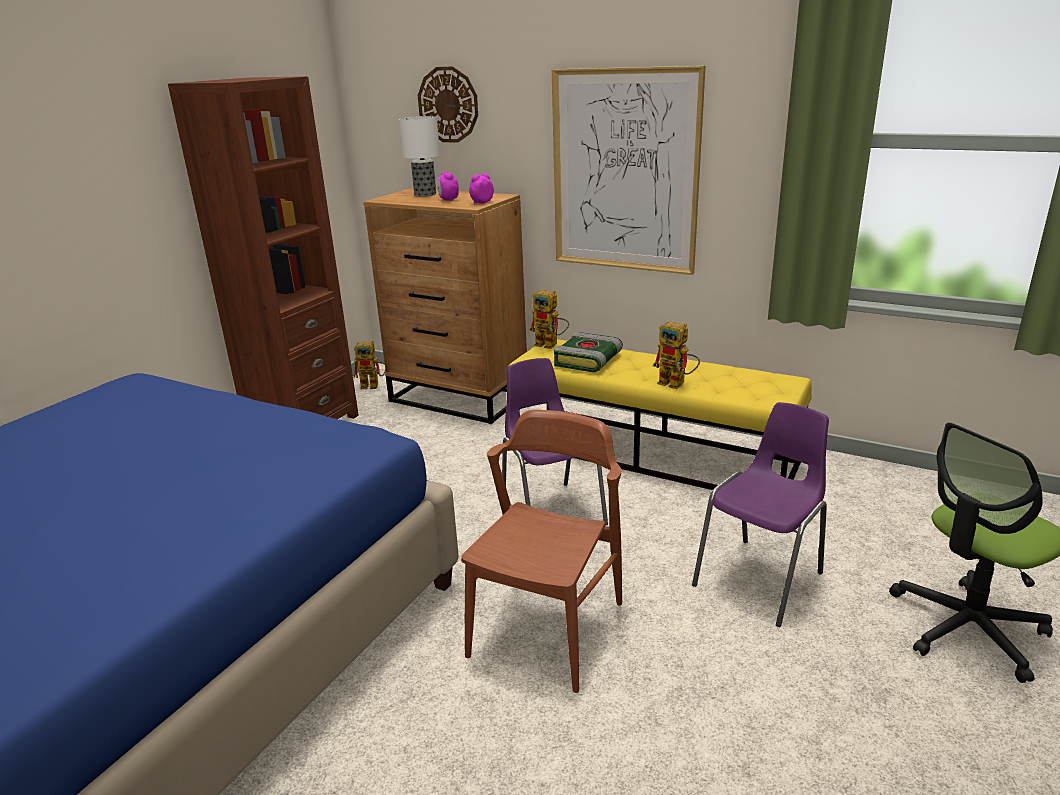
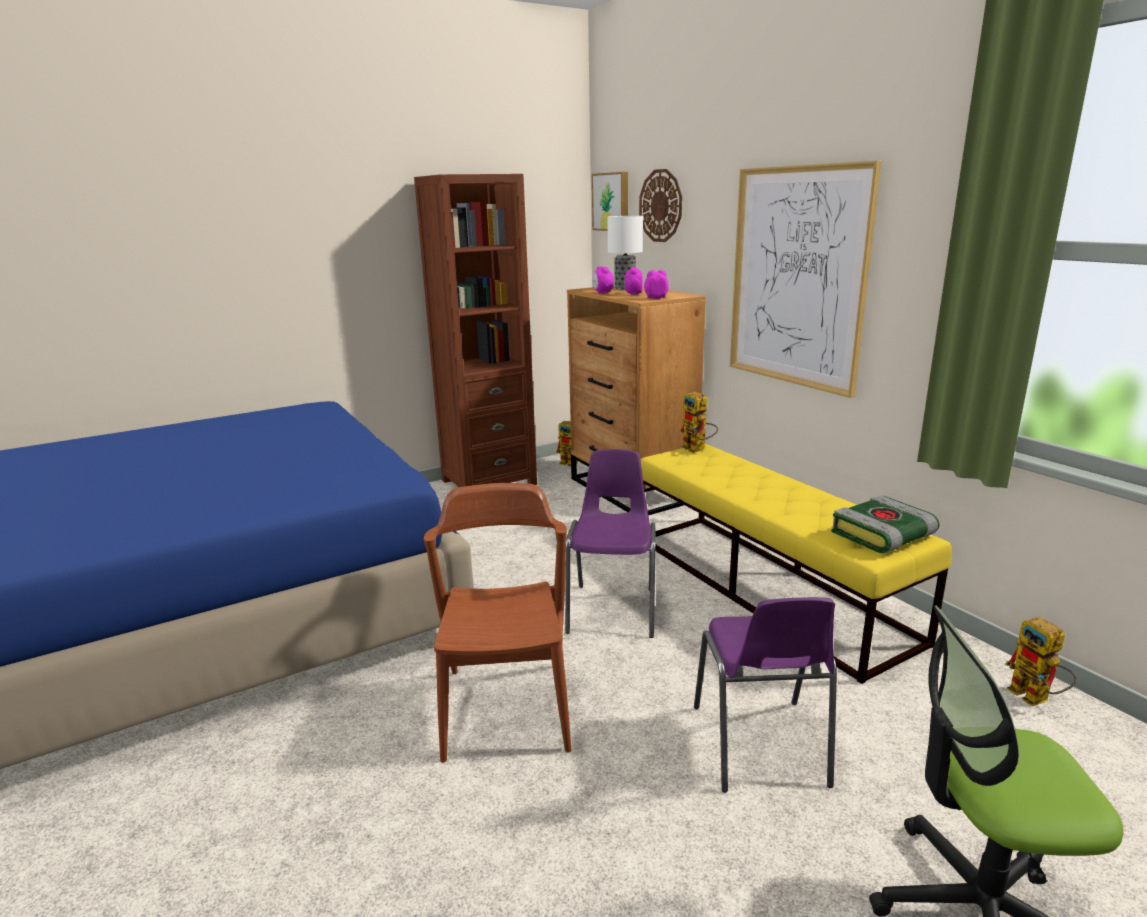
camera: 30 degrees right, 5 degrees down
brown chair [461,409,622,693] -> brown chair turned 60 degrees counterclockwise [424,483,571,763]
book [554,332,623,372] -> book moved to [831,495,939,553]
toy robot [653,321,700,389] -> toy robot moved to [1005,617,1077,706]
purple chair [692,402,829,627] -> purple chair turned 105 degrees clockwise [694,597,837,793]
none -> picture [592,172,628,231]
none -> alarm clock [592,266,614,294]

